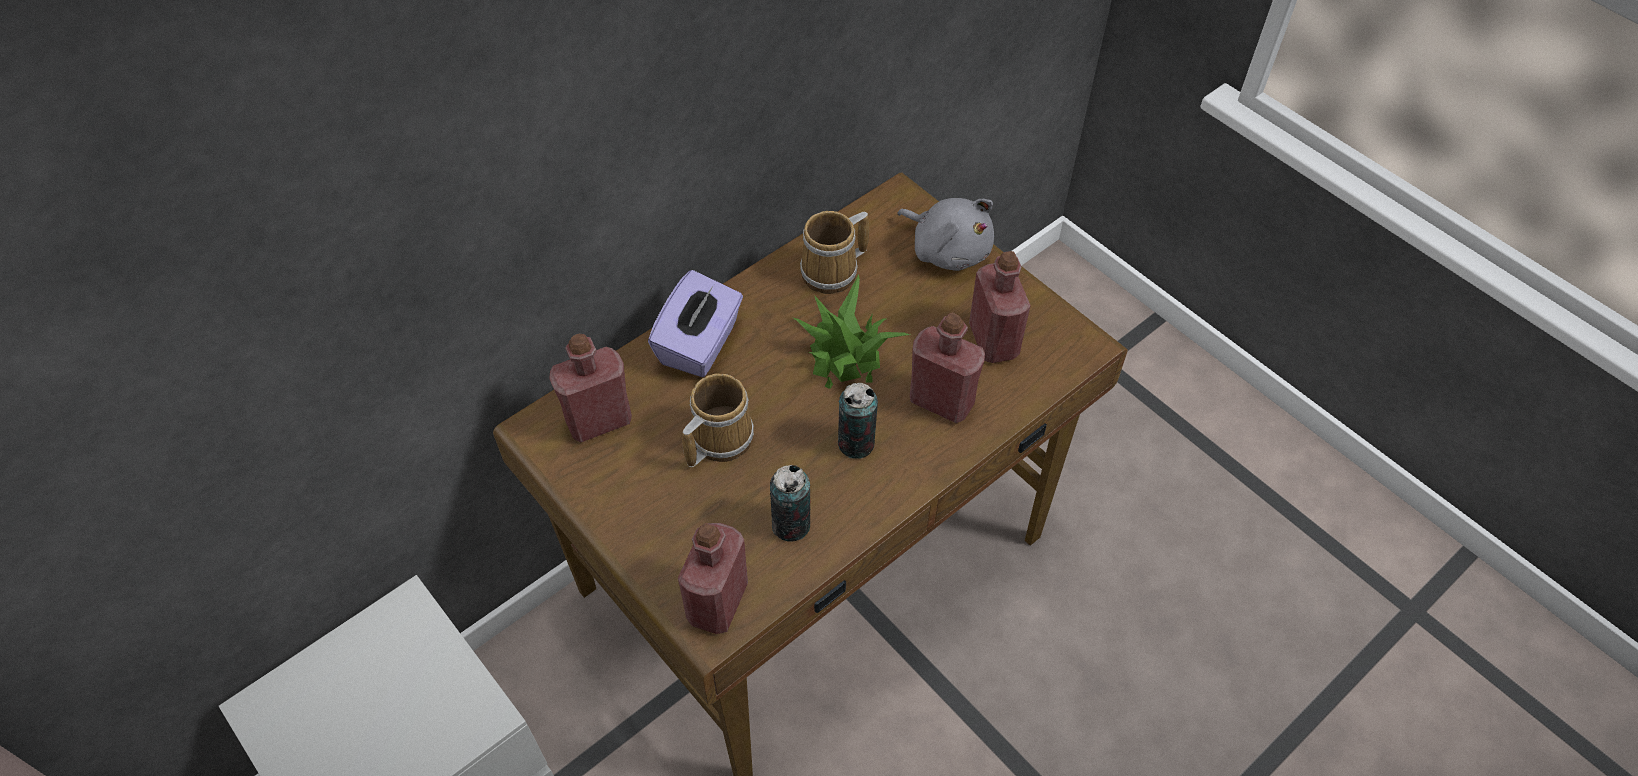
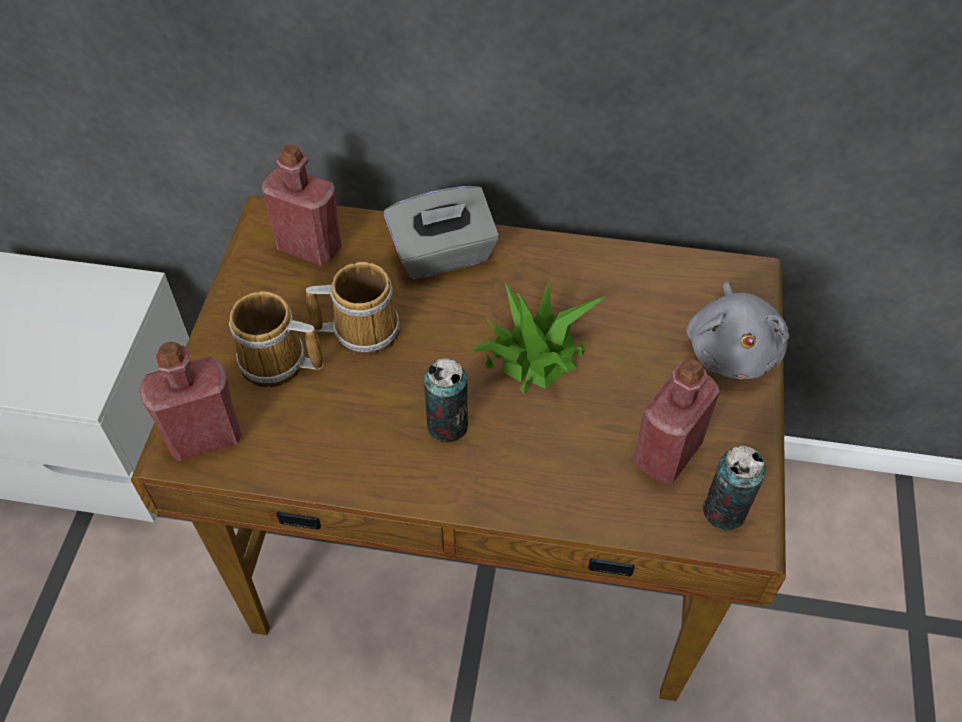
camera: 50 degrees right, 0 degrees up
purple tissue box [648,270,743,377] -> grey tissue box [384,186,499,279]
can [770,465,810,542] -> can moved to [703,446,766,530]
mug [800,211,869,294] -> mug moved to [229,291,323,387]
red bottle [910,313,985,423] -> none

